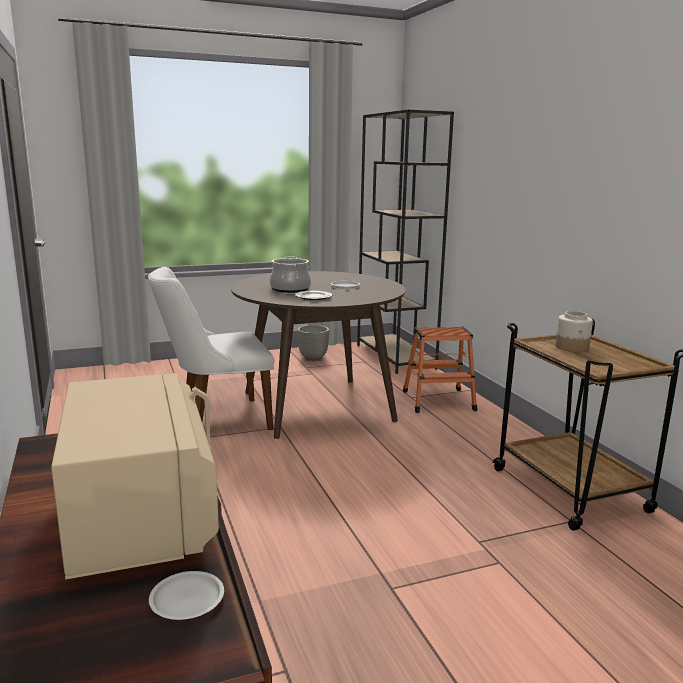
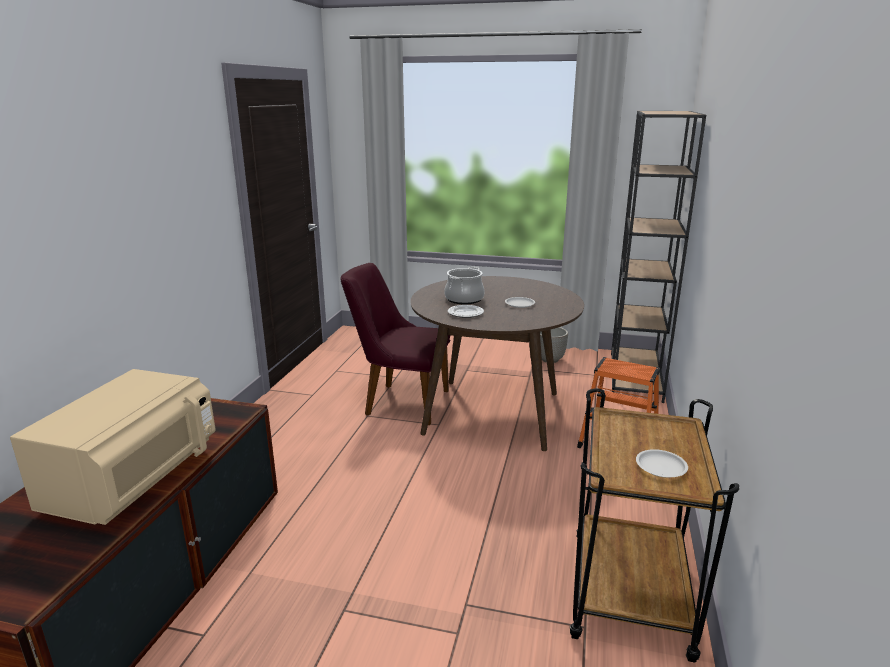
camera: 35 degrees right, 5 degrees up
white chair [148,267,274,430] -> purple chair [340,263,450,425]
white plate [149,571,224,620] -> white plate moved to [636,449,688,478]
jar [555,311,593,352] -> none

